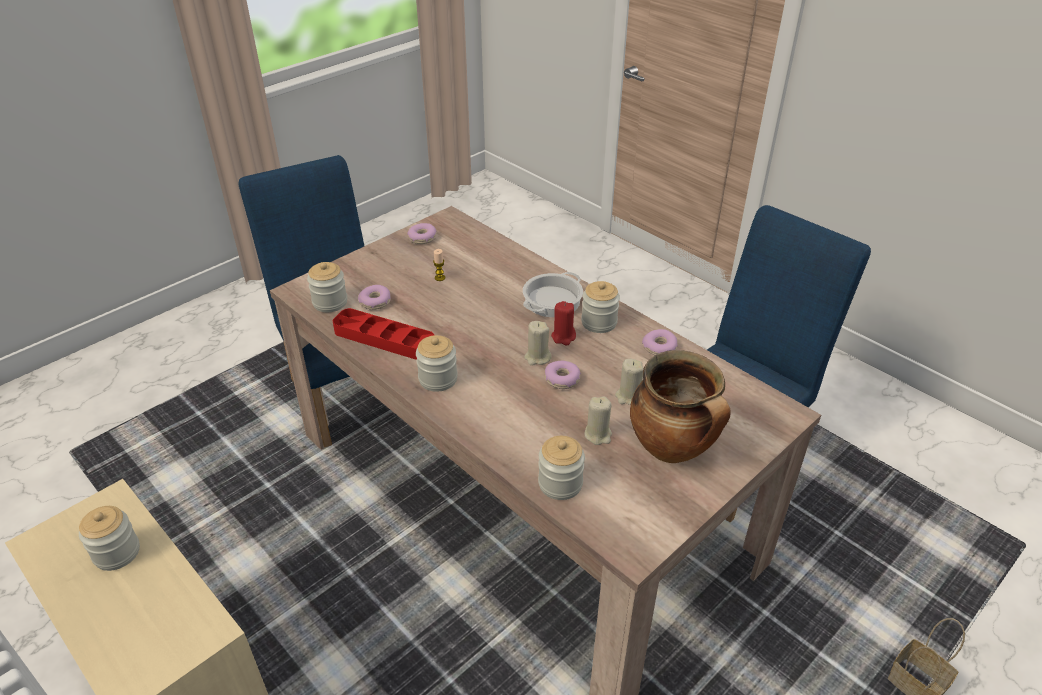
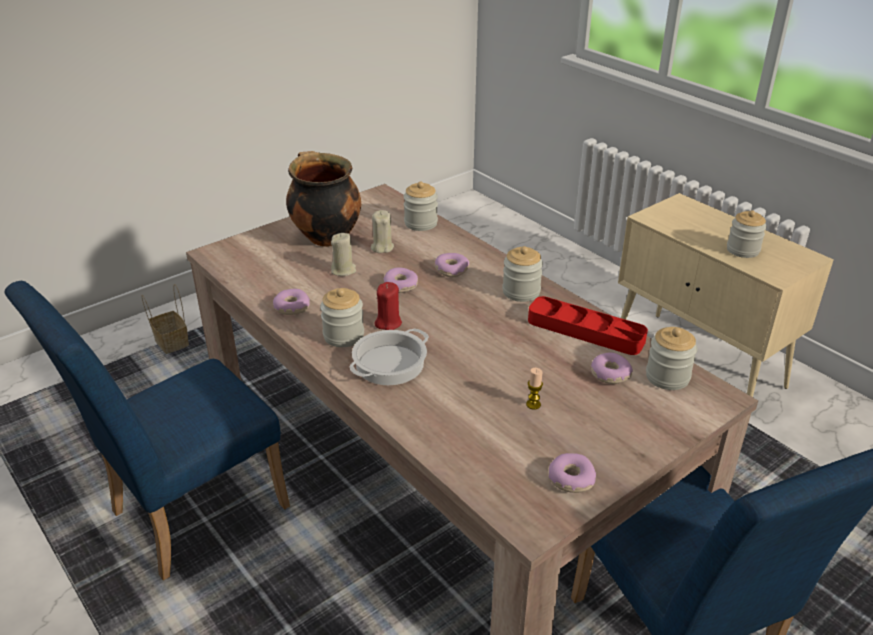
camera: 175 degrees left, 5 degrees down
beige candle [524,321,552,365] -> none
none -> donut [435,253,469,277]

